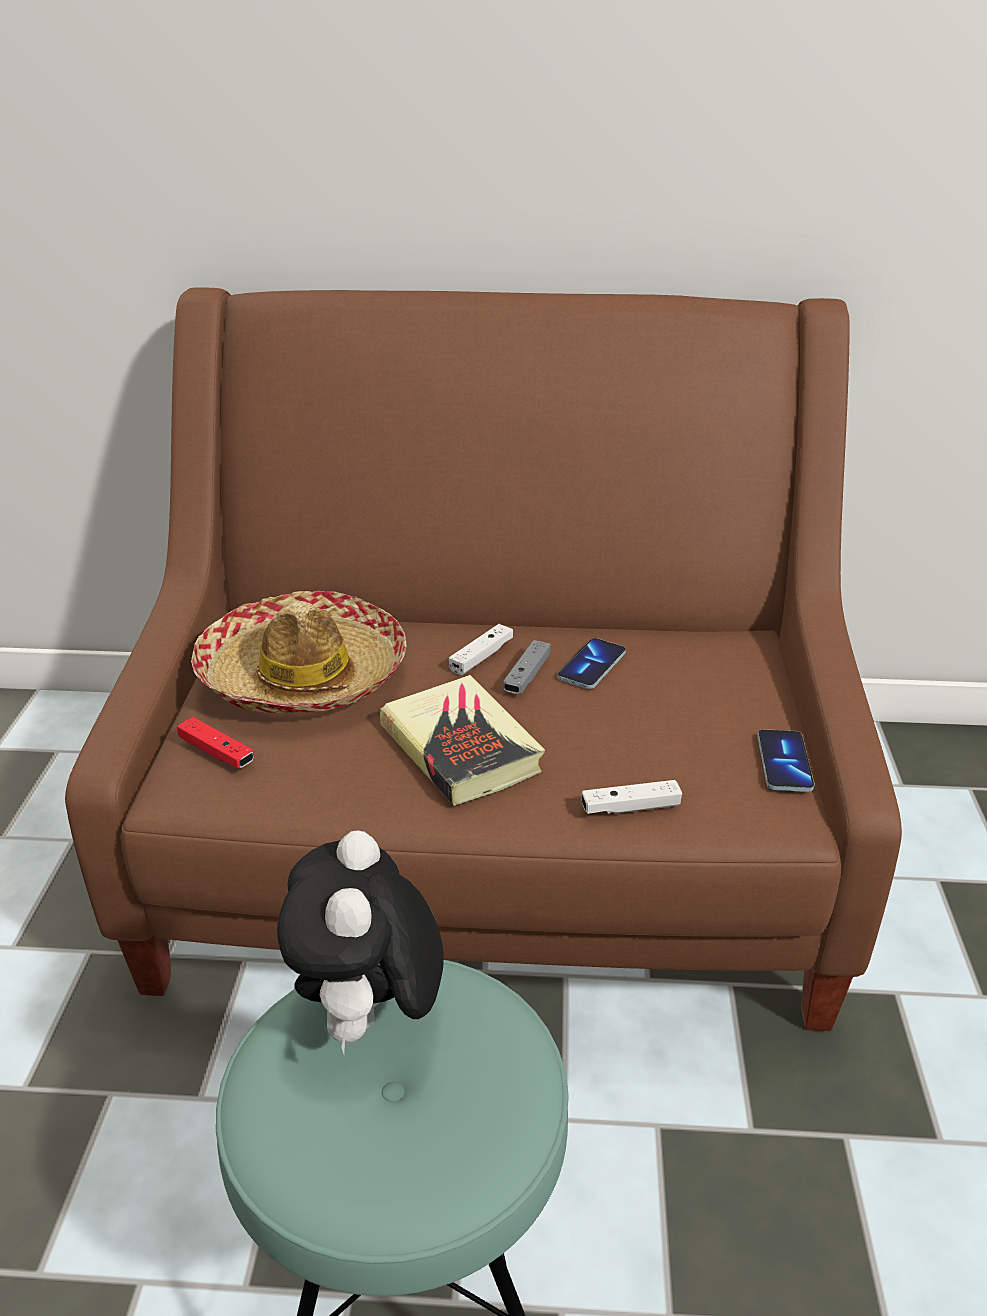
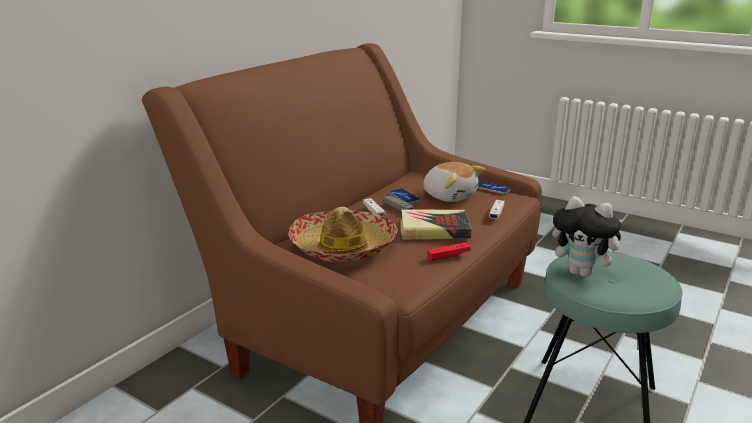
camera: 60 degrees left, 10 degrees down
red game controller [177,717,255,769] -> red game controller moved to [427,242,470,261]
none -> plush toy [423,162,485,202]

